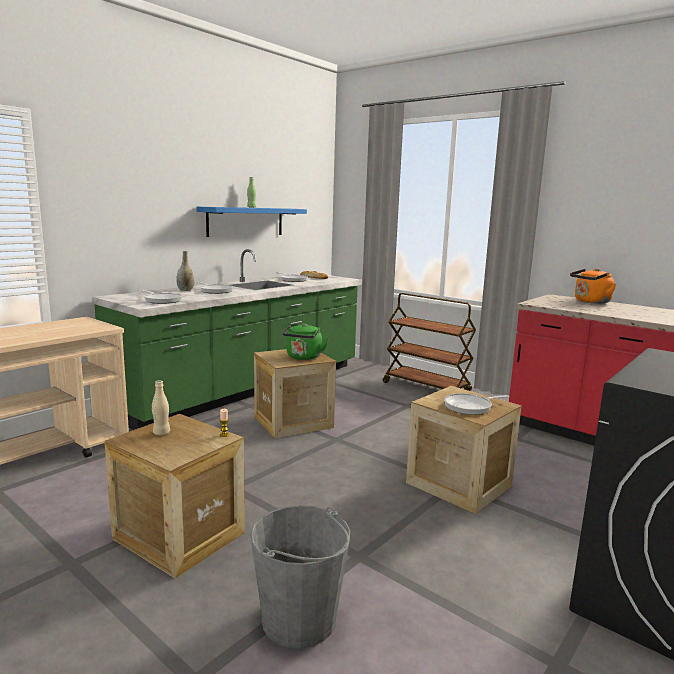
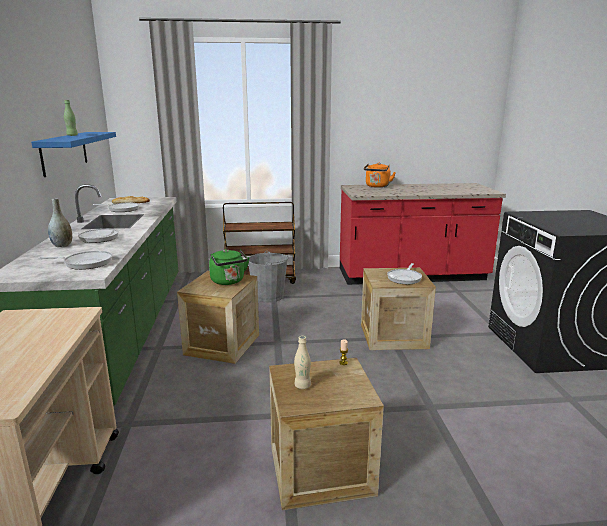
camera: 45 degrees left, 5 degrees up
grey bucket [250,505,350,649] -> grey bucket moved to [248,251,289,303]

